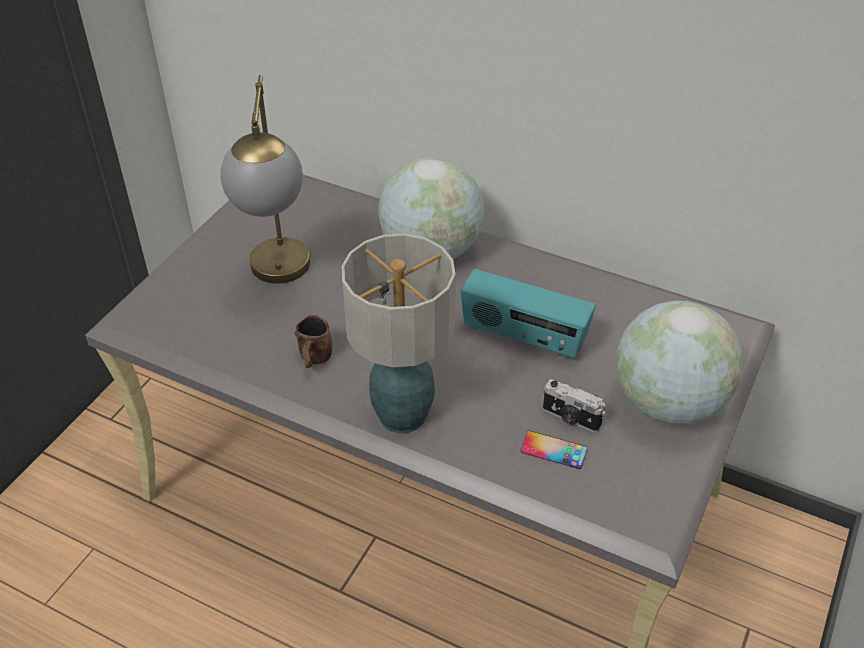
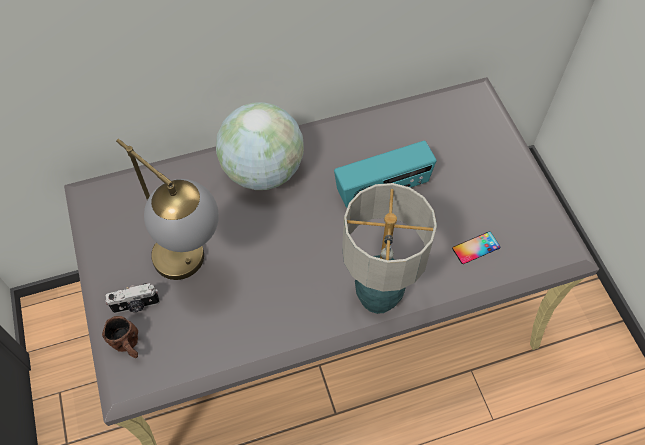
camera: 45 degrees left, 15 degrees up
brown mug [295,315,332,368] -> brown mug moved to [102,316,138,358]
camera [543,379,606,433] -> camera moved to [106,283,160,314]
globe [616,301,744,425] -> none

